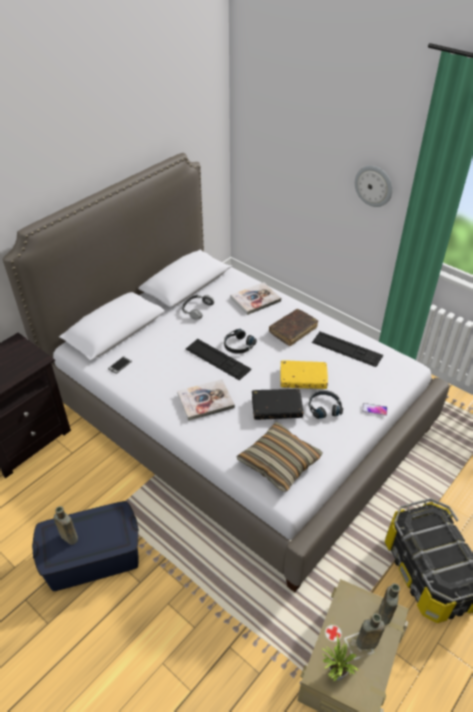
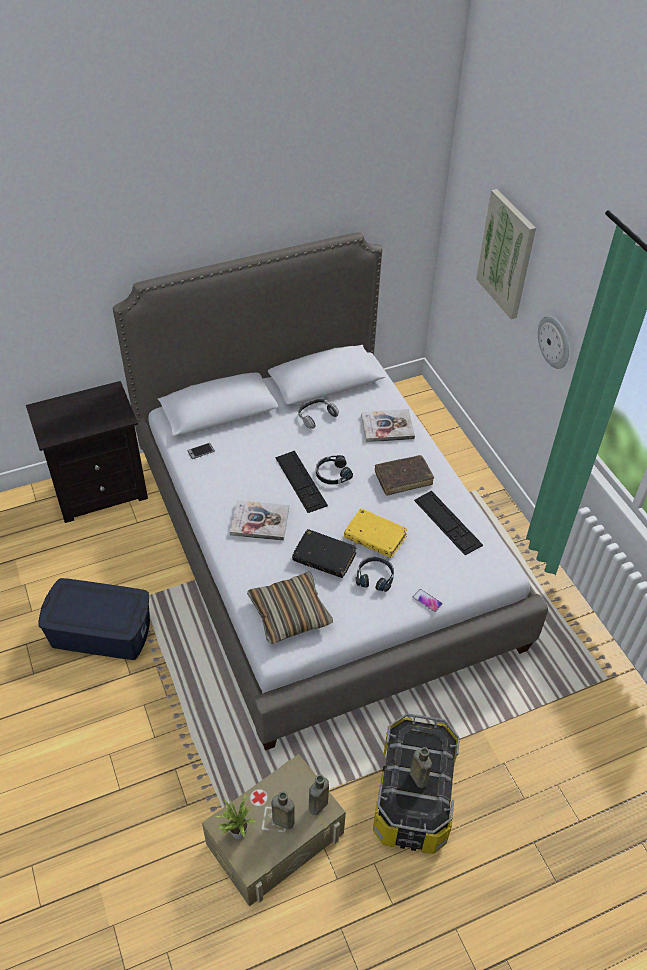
camera: 25 degrees right, 5 degrees up
brown bottle [54,506,78,545] -> brown bottle moved to [410,747,432,788]
none -> picture [476,189,536,319]

